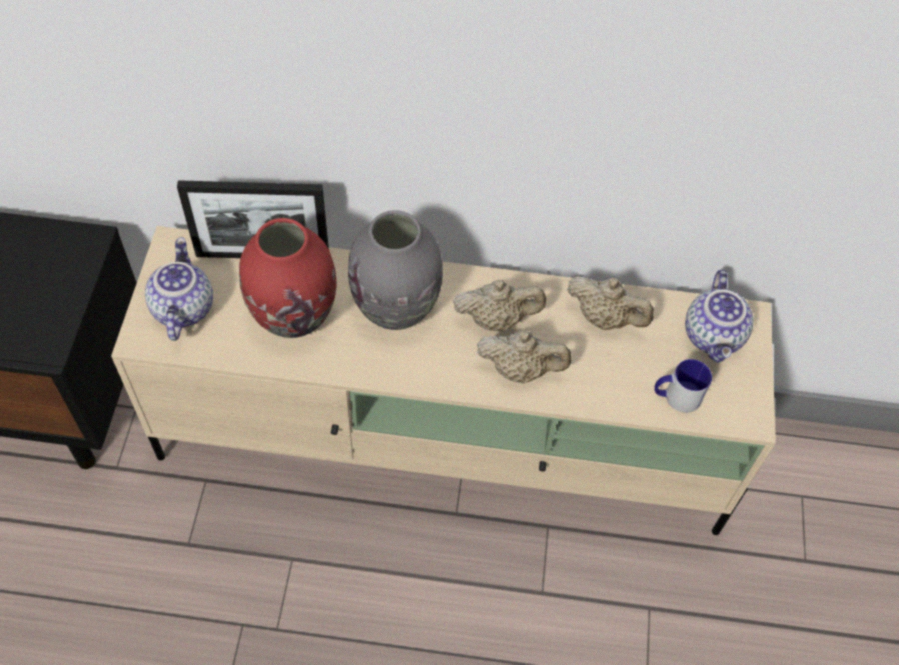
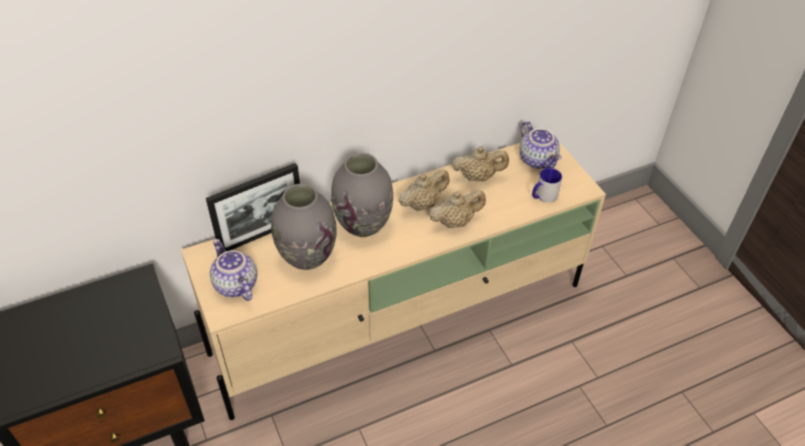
camera: 30 degrees left, 10 degrees down
red vase [239,218,337,338] -> grey vase [271,184,337,270]

